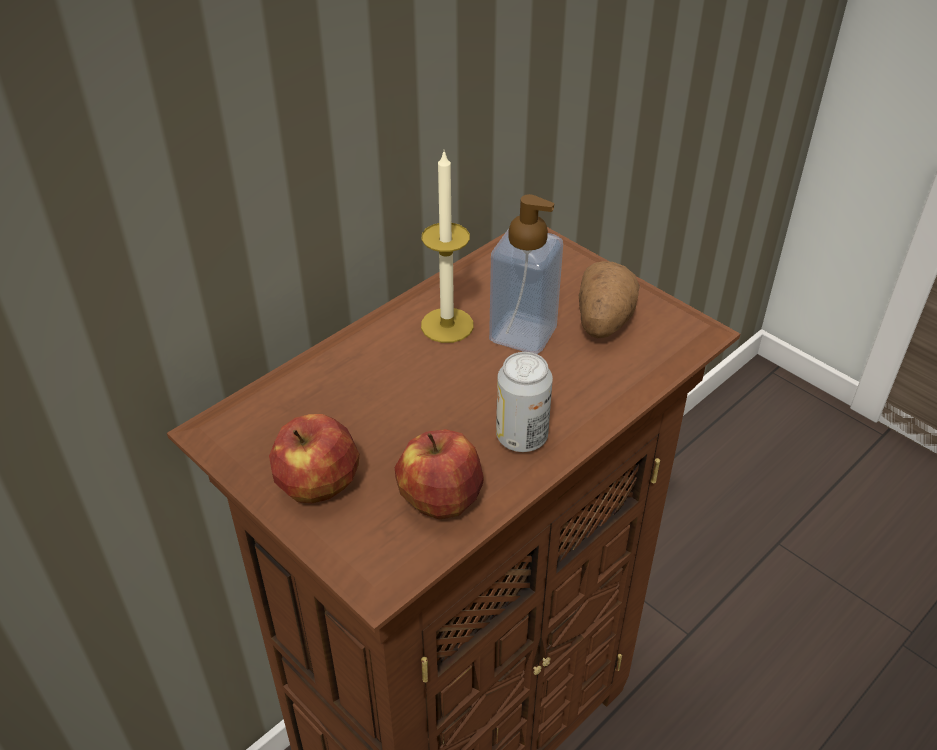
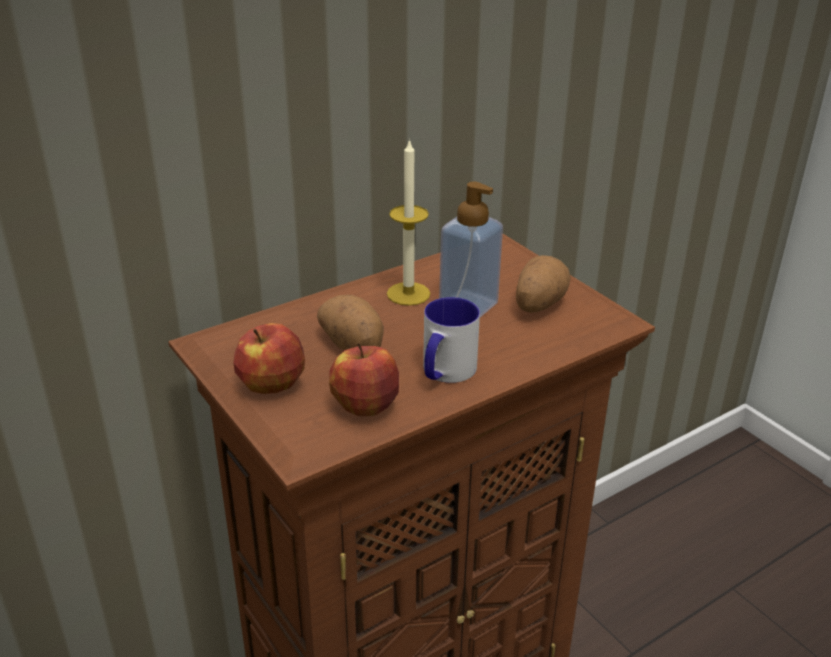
camera: 10 degrees right, 10 degrees down
can [496,352,553,452] -> mug [423,297,480,383]
none -> potato [317,295,384,350]

